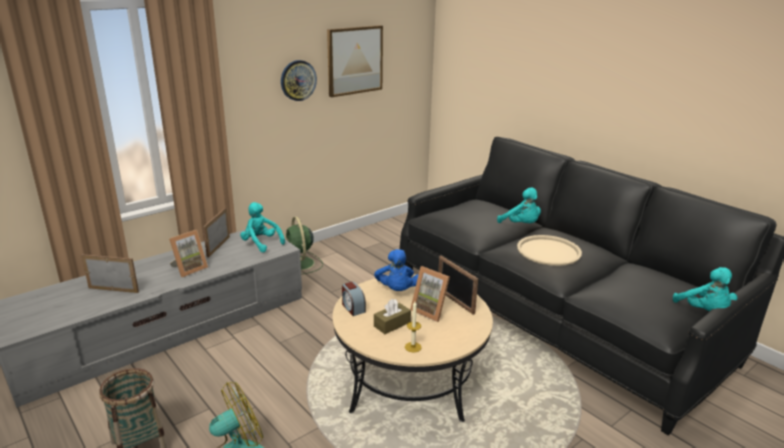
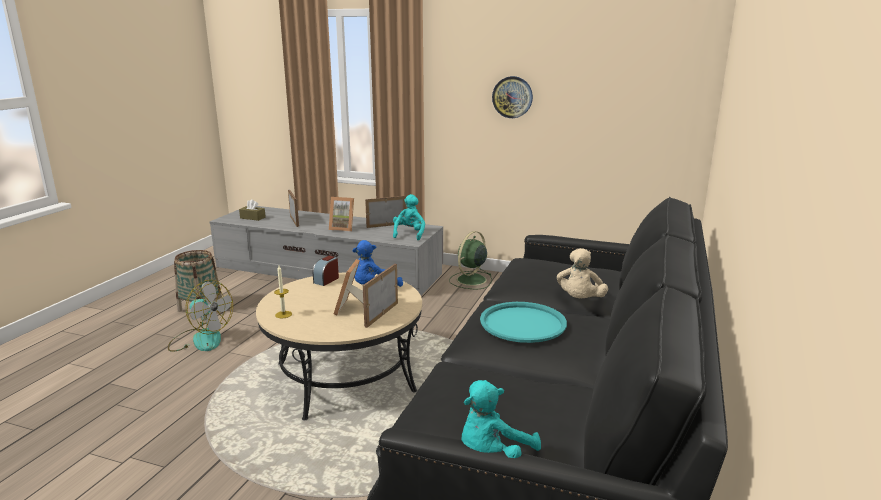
camera: 60 degrees right, 5 degrees down
picture [327,25,383,97] -> none
brown tissue box [374,299,411,334] -> brown tissue box moved to [239,199,266,221]
turquoise plush toy [497,188,541,223] -> beige plush toy [557,248,608,298]
beige tray [517,235,582,266] -> turquoise tray [480,302,567,343]

